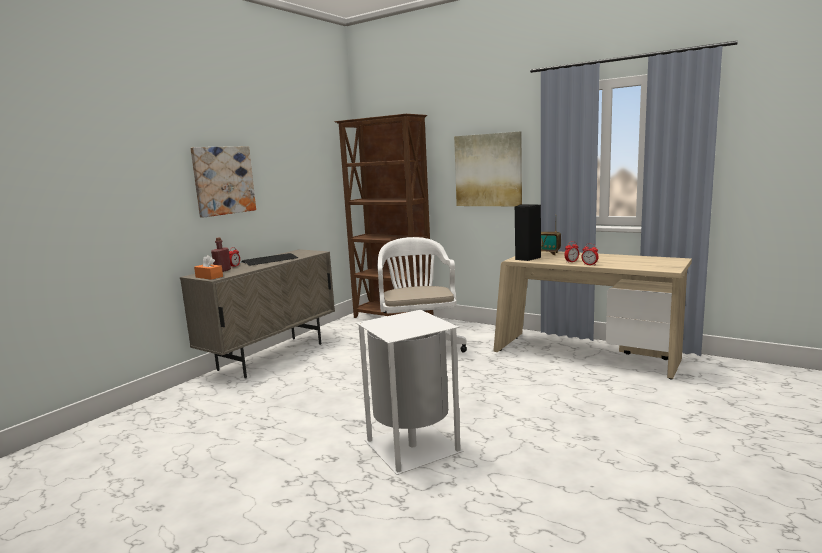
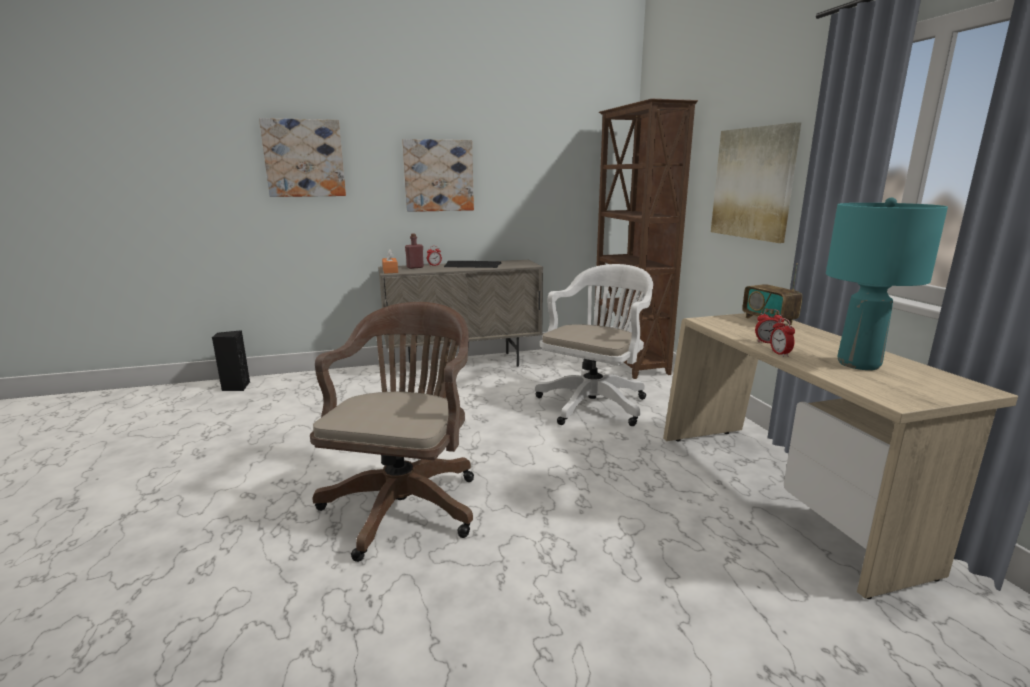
camera: 40 degrees right, 5 degrees up
white trash can [356,310,463,475] -> brown office chair [310,302,474,562]
black speaker [515,204,541,261] -> black speaker moved to [212,330,250,391]
none -> picture [259,118,346,197]
none -> turquoise table lamp [826,198,948,370]

